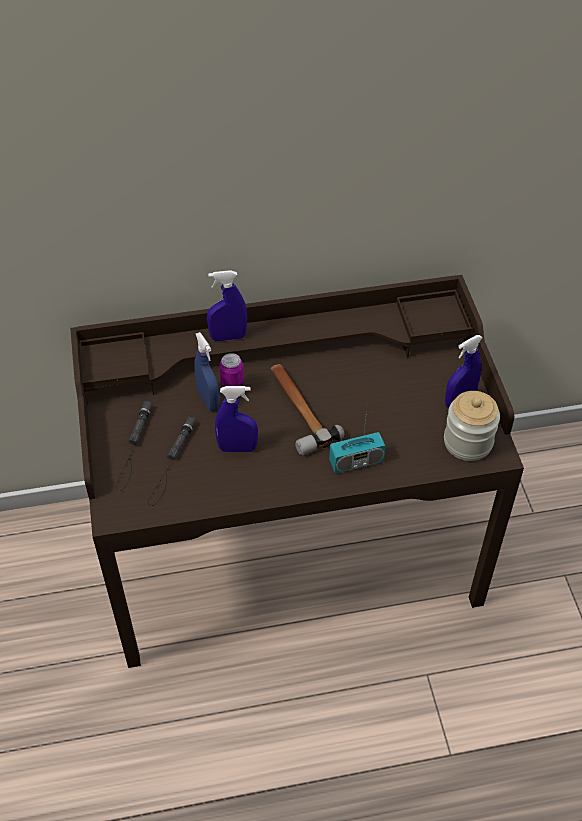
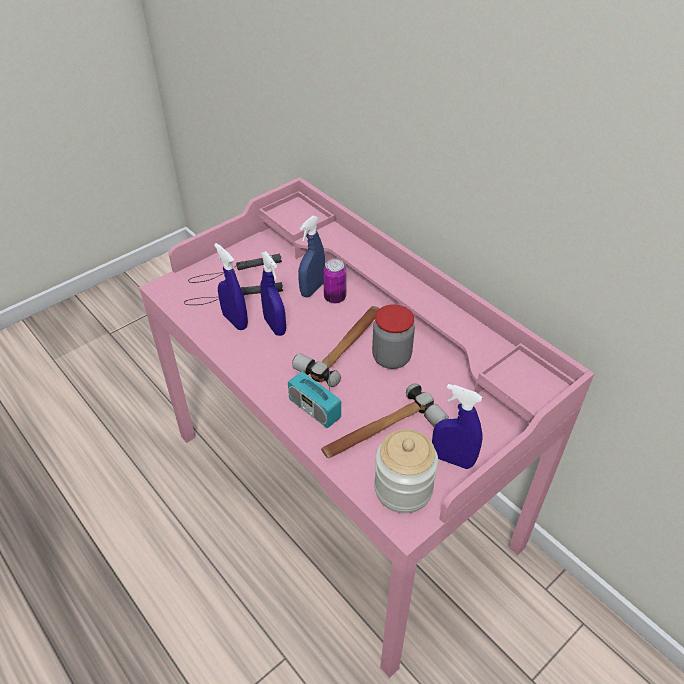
camera: 60 degrees right, 5 degrees down
brown desk [70,275,524,668] -> pink desk [139,177,594,678]
blue spray bottle [207,270,247,341] -> blue spray bottle moved to [214,243,248,330]
none -> hammer [321,383,449,458]
none -> jar [372,304,415,369]

